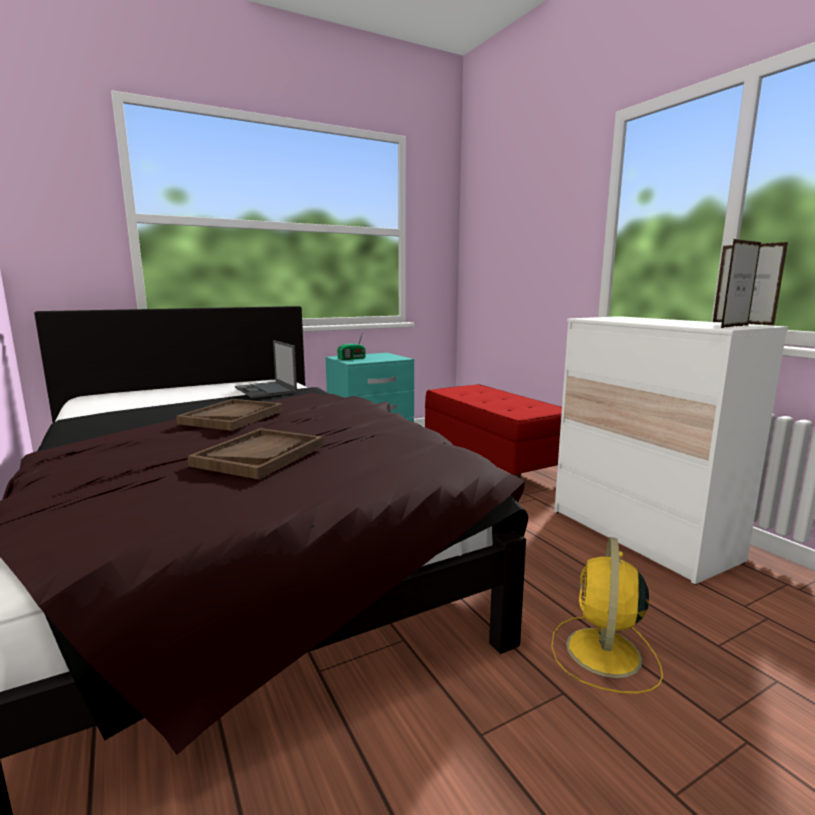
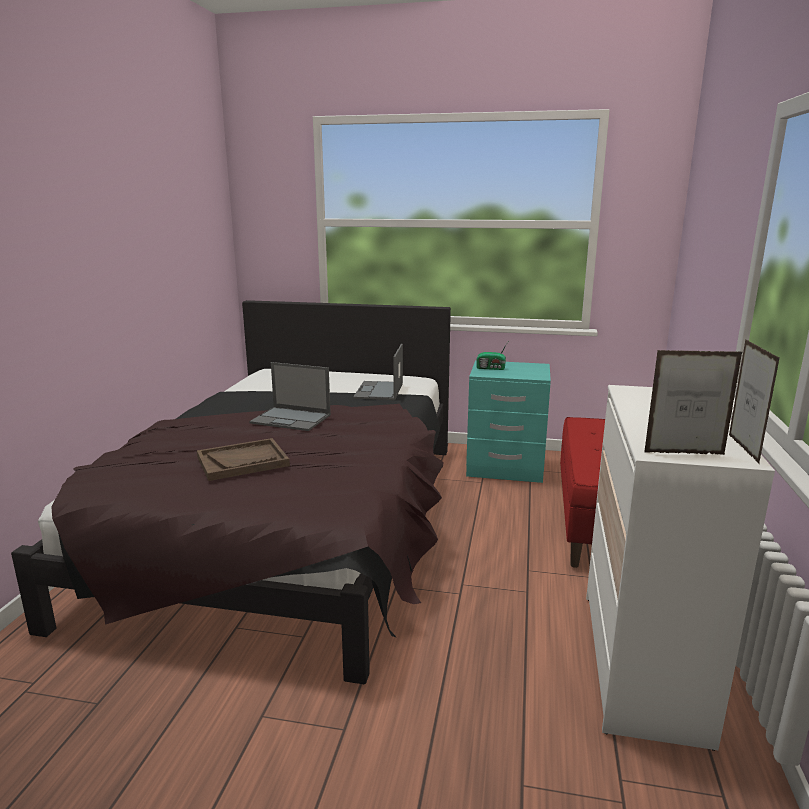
camera: 40 degrees right, 5 degrees up
brown tray [176,399,283,431] -> laptop [249,362,331,431]
yellow fan [551,537,663,694] -> none

